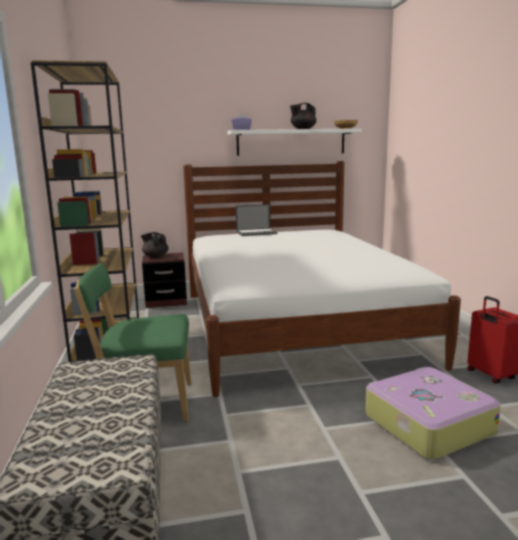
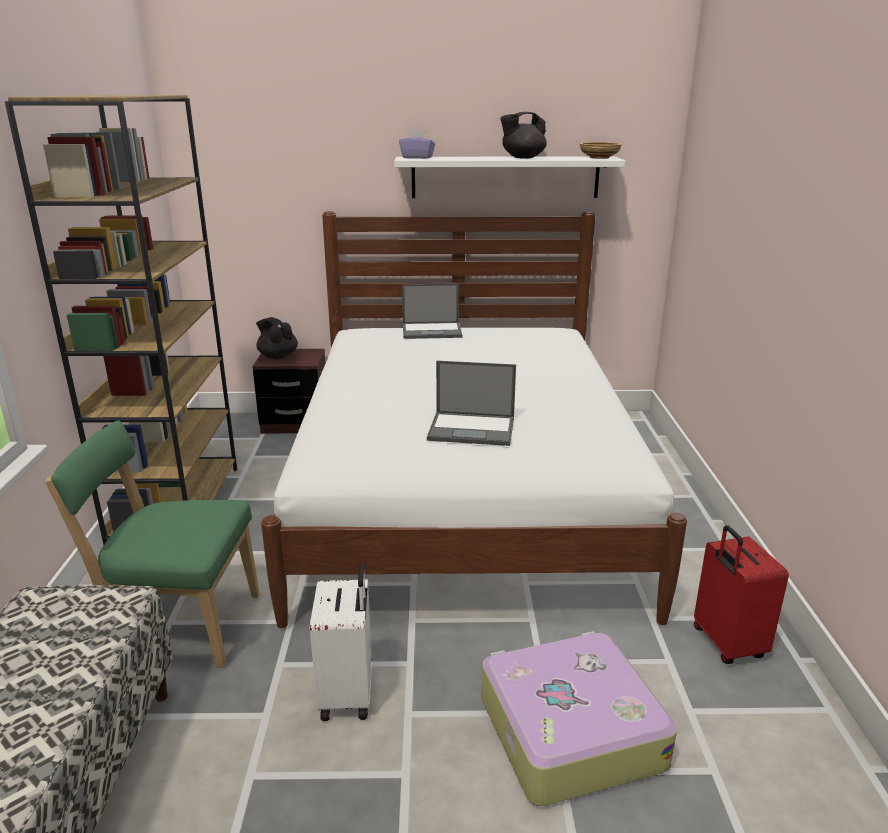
camera: 10 degrees right, 10 degrees up
none -> white suitcase [310,563,372,721]
none -> laptop [427,361,516,446]

